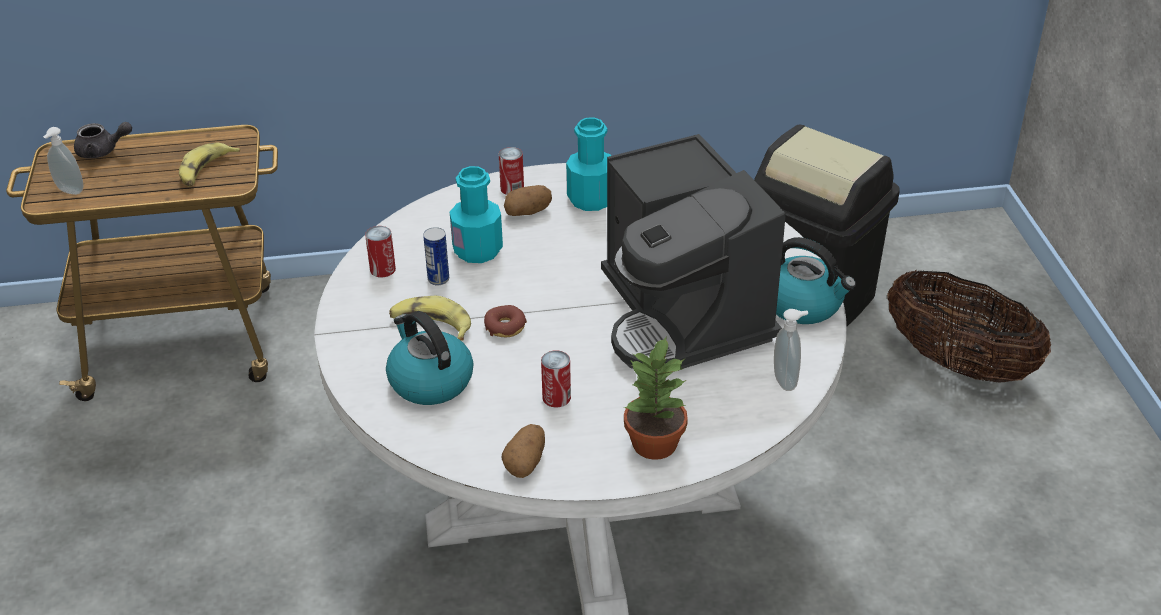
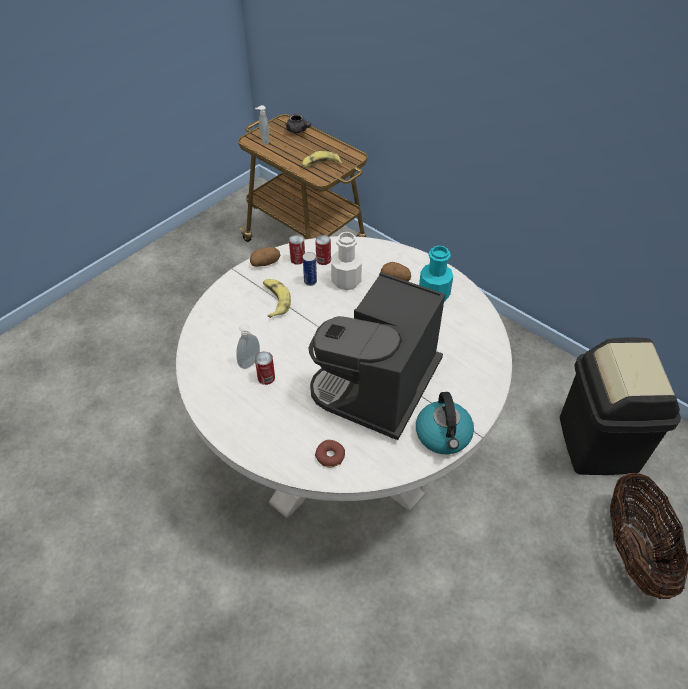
camera: 50 degrees right, 10 degrees up
kettle [386,311,473,405] -> none
turquoise bottle [450,166,503,263] -> white bottle [331,232,362,290]
donut [484,305,527,338] -> donut moved to [315,440,345,468]
can [499,147,524,195] -> can moved to [315,235,331,265]
potato [502,424,545,478] -> potato moved to [250,247,280,267]
potted plant [624,336,688,460] -> none
soap dispenser [774,309,809,391] -> soap dispenser moved to [236,324,260,369]

